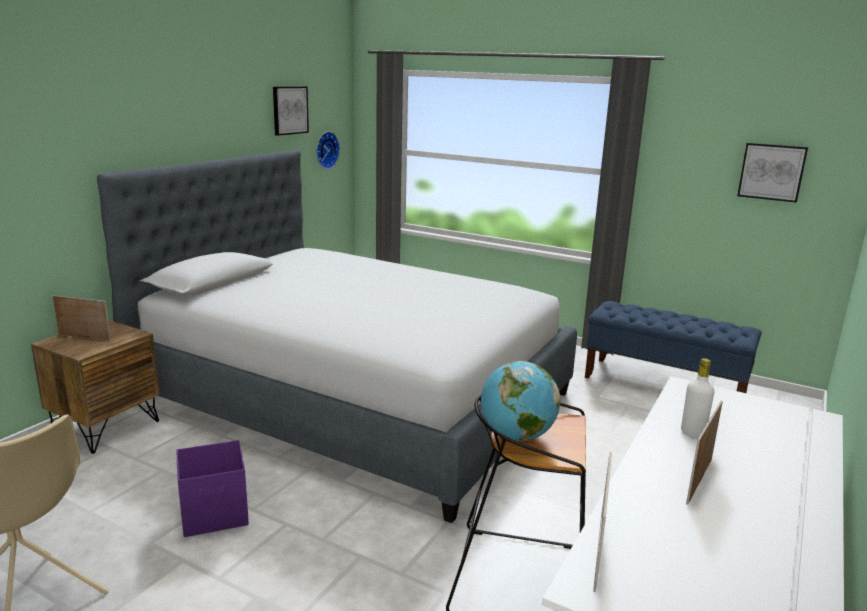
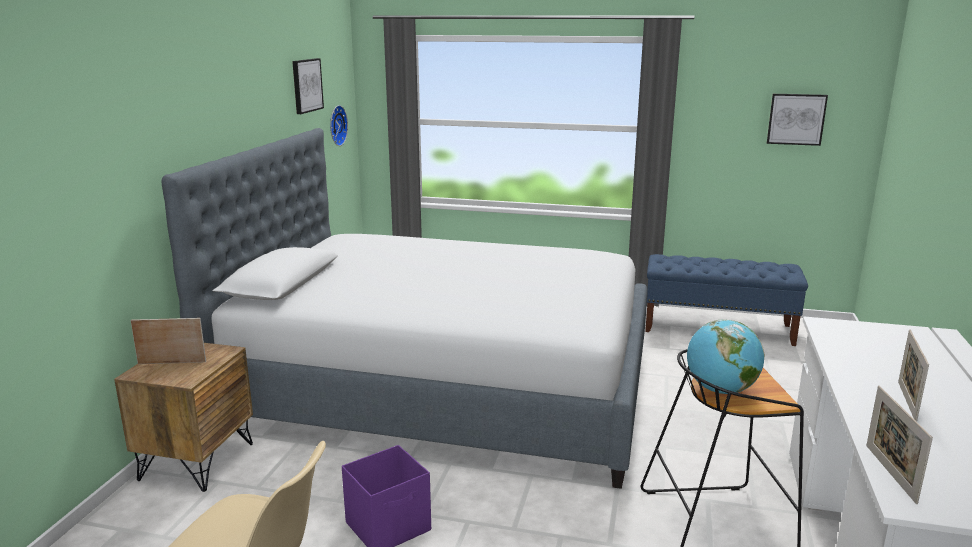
camera: 15 degrees left, 0 degrees up
white bottle [681,358,715,438] -> none

